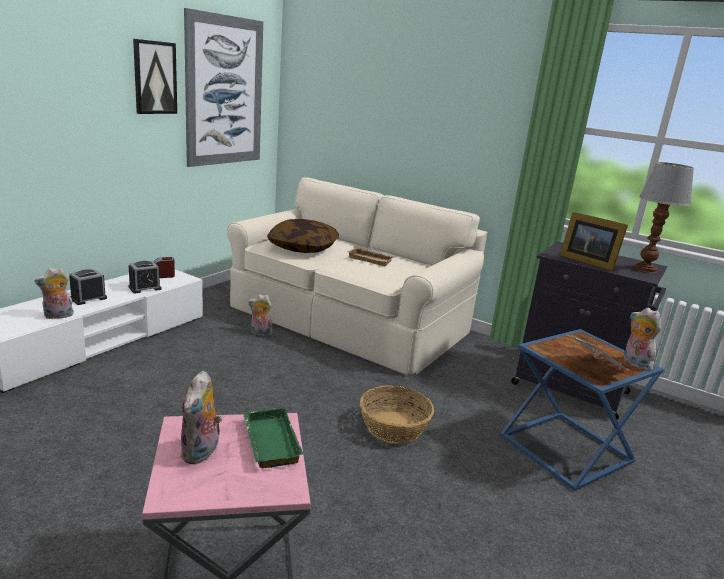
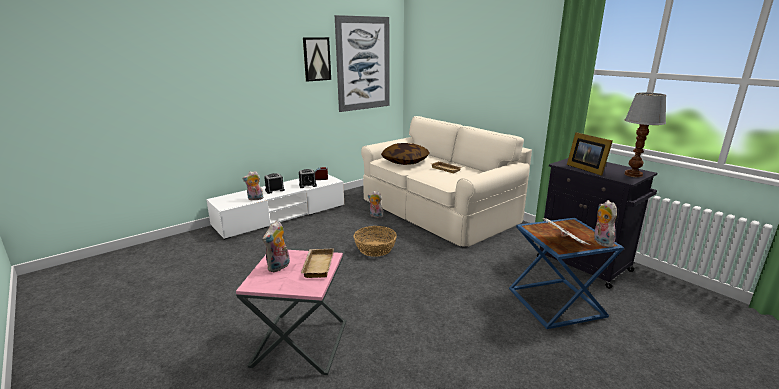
camera: 20 degrees right, 0 degrees up
green tray [243,407,304,468] -> beige tray [301,248,334,278]
basket [360,385,434,444] -> basket moved to [354,226,397,257]

